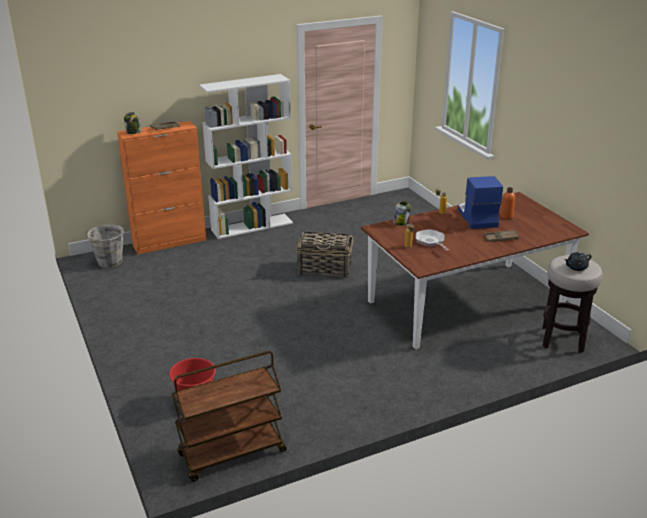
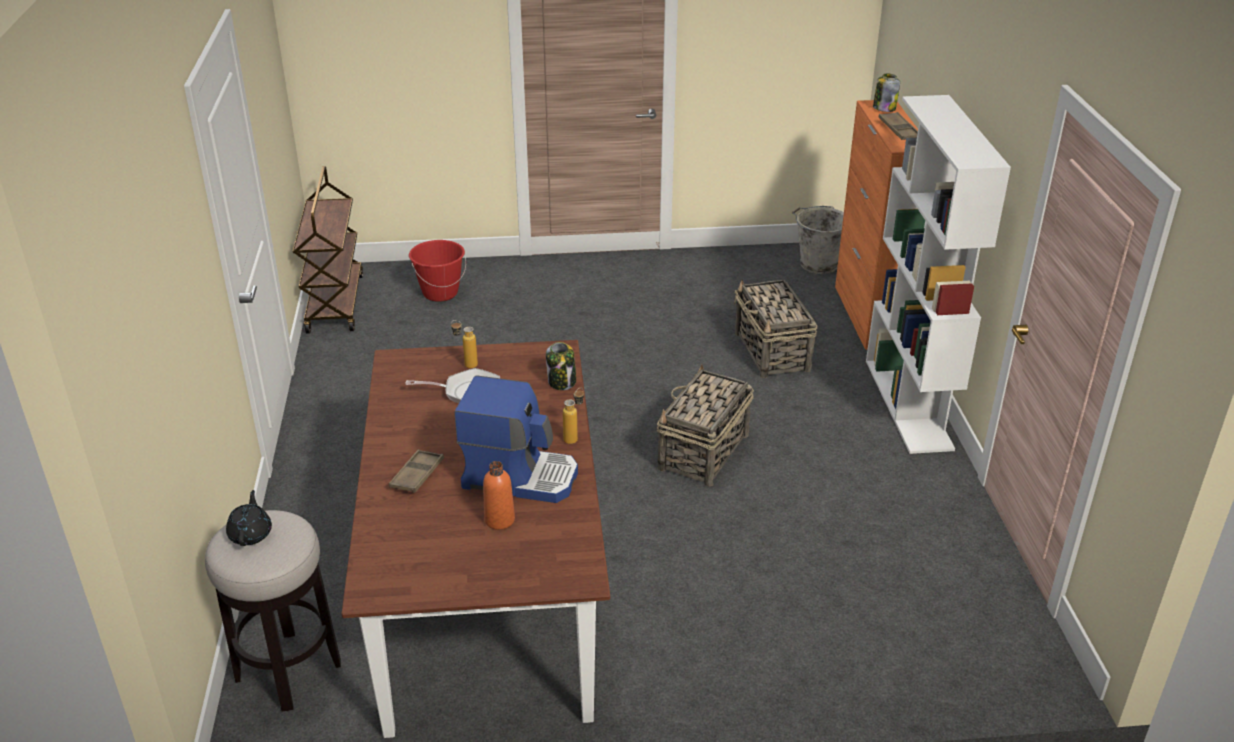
camera: 110 degrees right, 5 degrees up
none -> basket [734,280,817,378]

